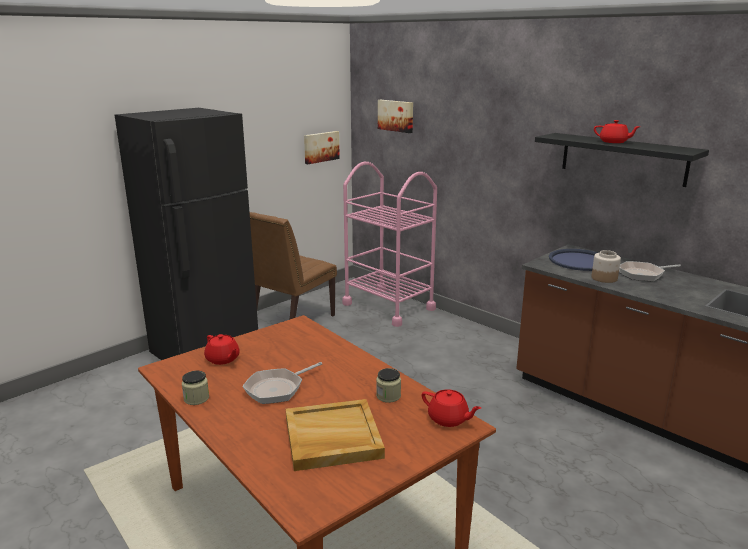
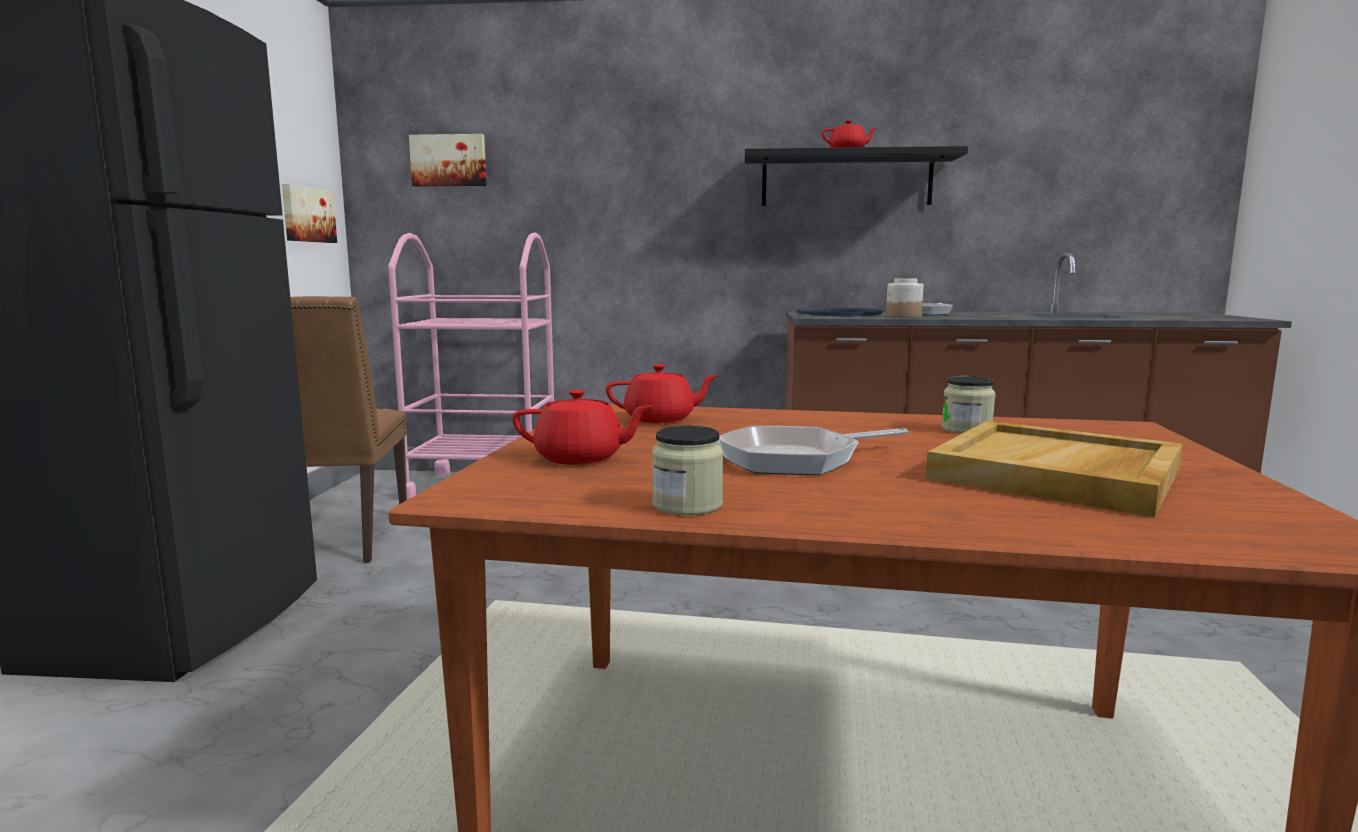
camera: 40 degrees left, 10 degrees down
frying pan [242,362,323,404] -> frying pan turned 60 degrees clockwise [718,426,908,475]
red teapot [422,389,481,427] -> red teapot moved to [606,364,719,423]

